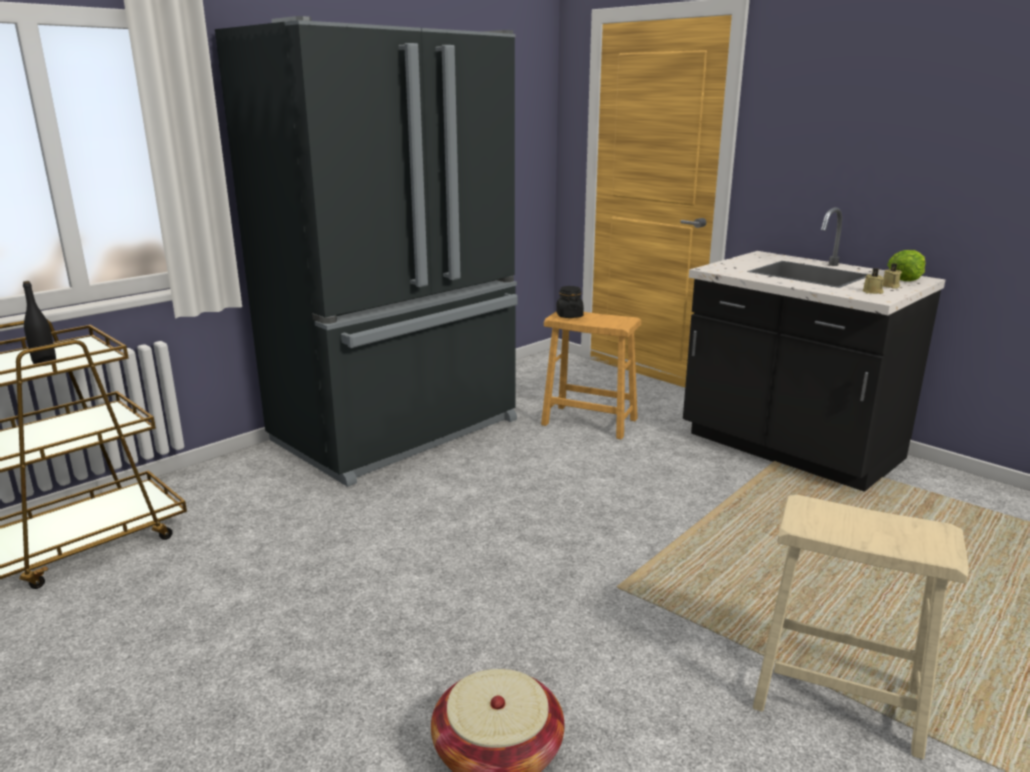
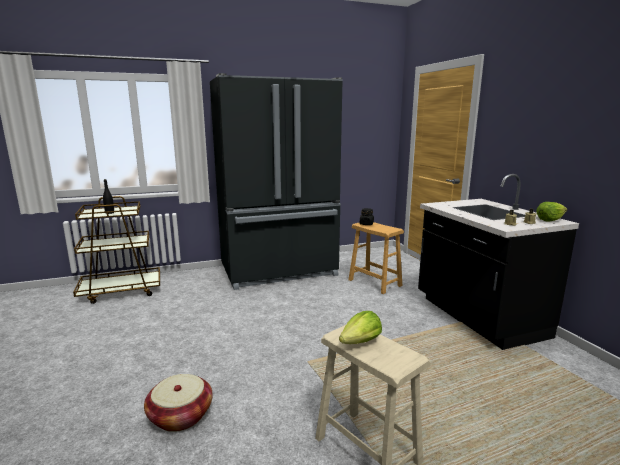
camera: 25 degrees right, 5 degrees down
none -> lettuce [339,311,382,344]

